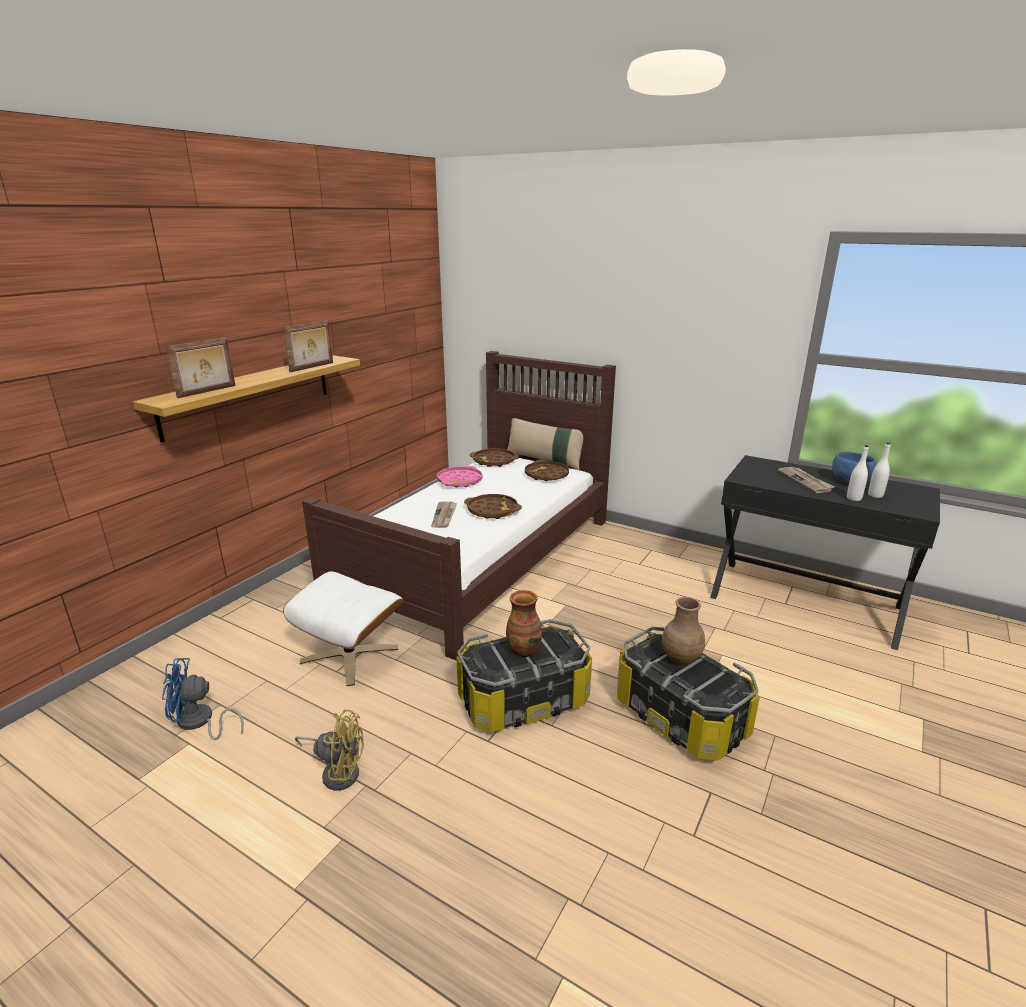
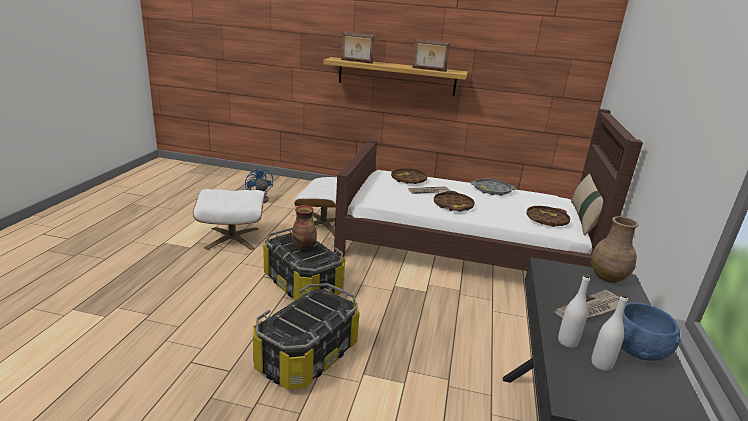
camera: 70 degrees right, 0 degrees up
yellow fan [295,710,364,791] -> white ottoman [193,189,265,250]
pink tray [437,466,483,488] -> grey tray [471,179,516,196]
brown tray [469,448,519,467] -> brown tray moved to [391,167,428,184]
brown vase [662,597,705,665] -> brown vase moved to [591,216,638,283]

